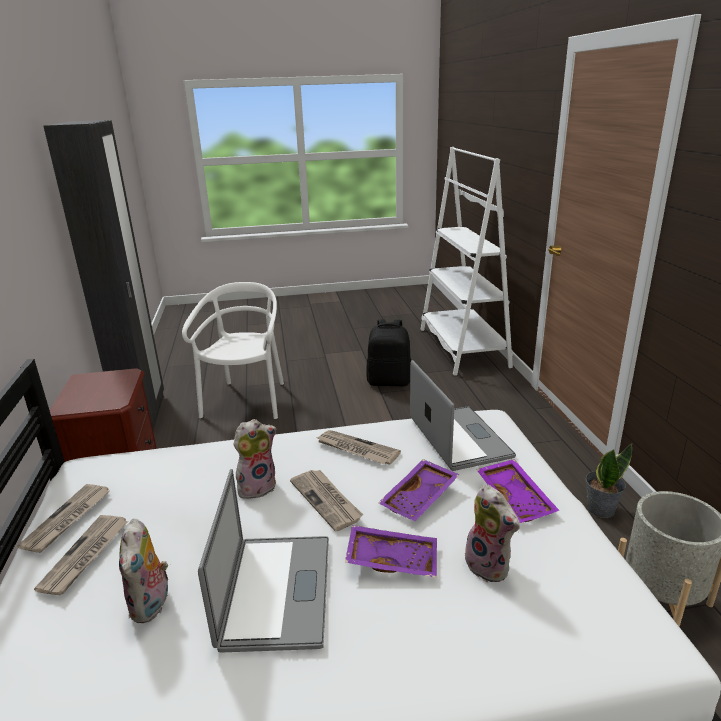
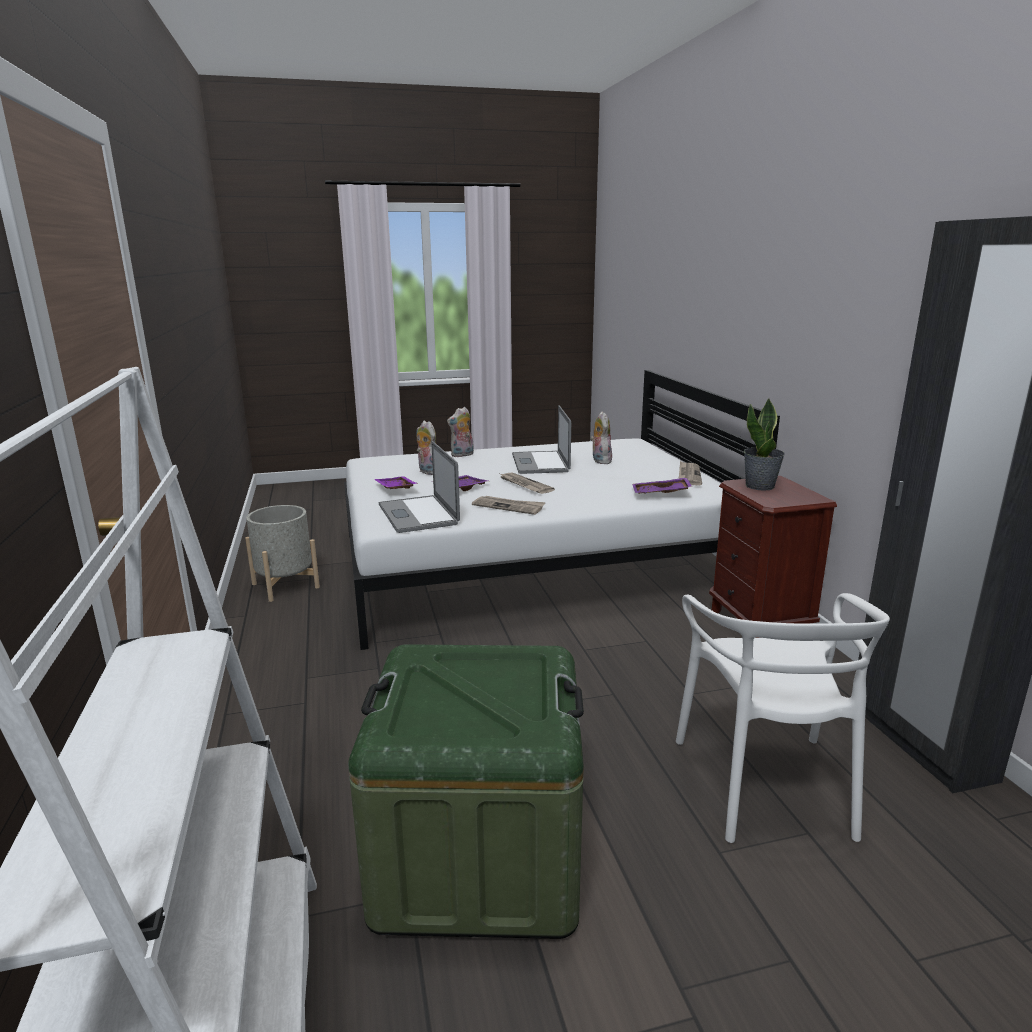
camera: 175 degrees right, 5 degrees down
newspaper [34,515,128,595] -> none
plush toy [233,419,276,499] -> plush toy moved to [447,407,474,457]
purple tray [345,525,437,578] -> purple tray moved to [632,478,692,494]
black backpack [366,319,411,386] -> green storage box [348,644,584,939]
potted plant [586,444,632,518] -> potted plant moved to [744,398,785,491]

